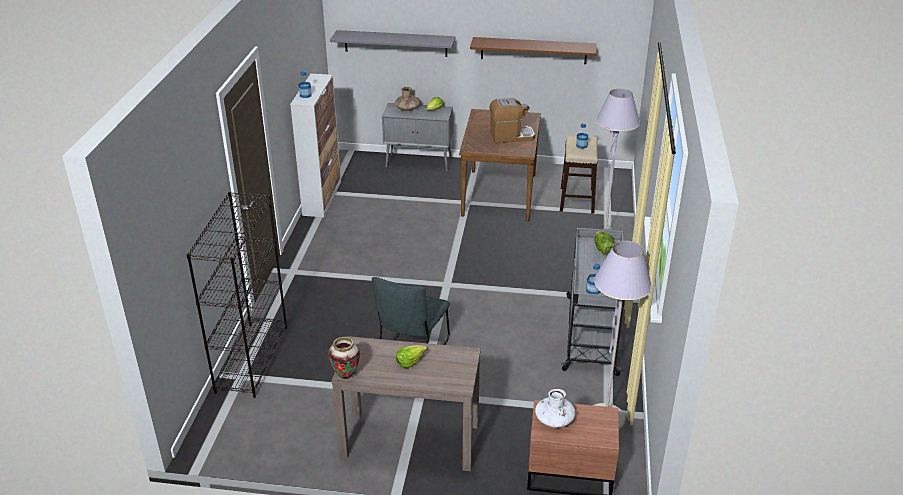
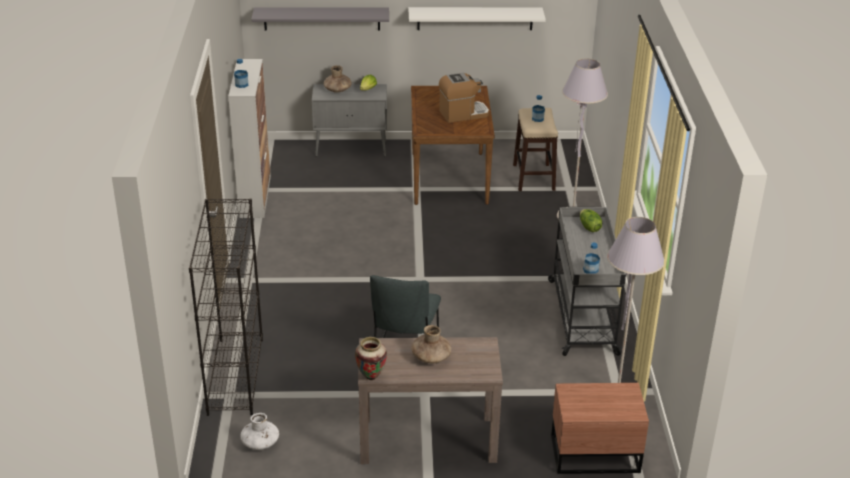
camera: 10 degrees left, 0 degrees up
lettuce [396,345,427,368] -> brown vase [411,325,451,363]
brown shelf [470,37,597,64] -> white shelf [409,7,546,30]
white vase [535,389,575,428] -> white vase moved to [241,413,279,450]

